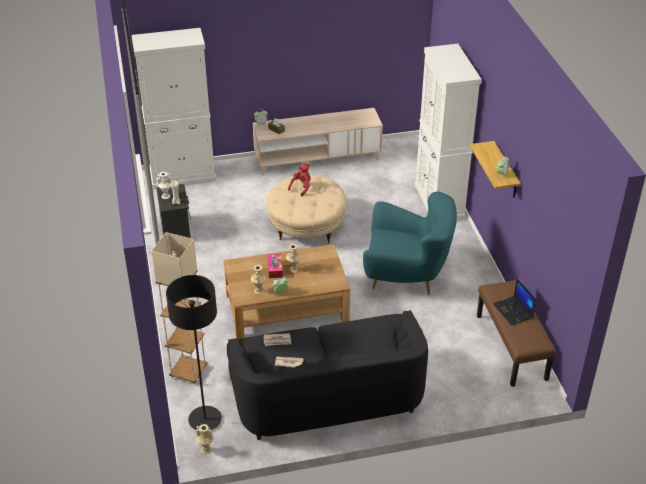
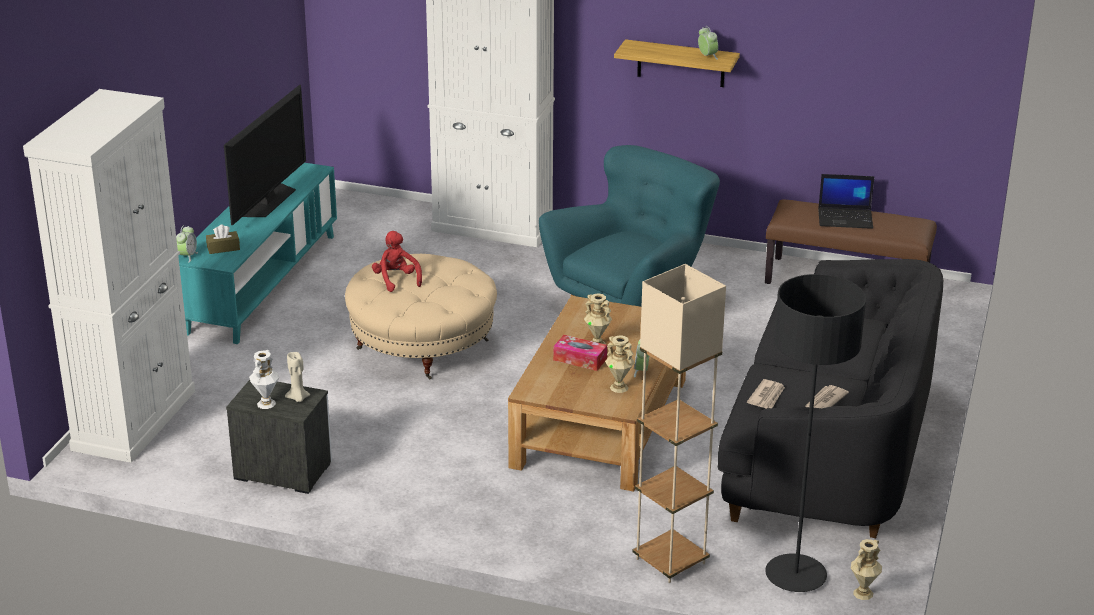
camera: 60 degrees left, 10 degrees down
beige tv stand [253,108,383,175] -> turquoise tv stand [178,163,337,344]
none -> television [224,85,306,225]

